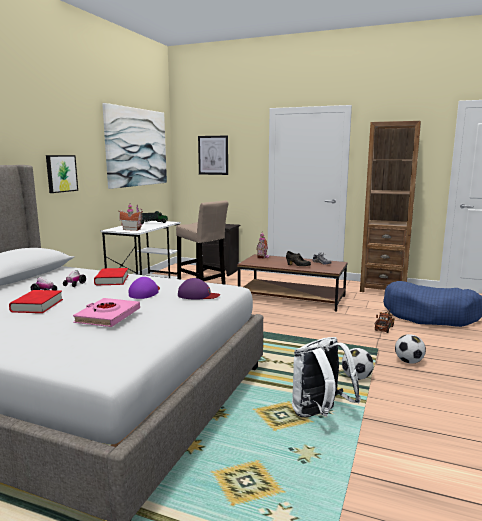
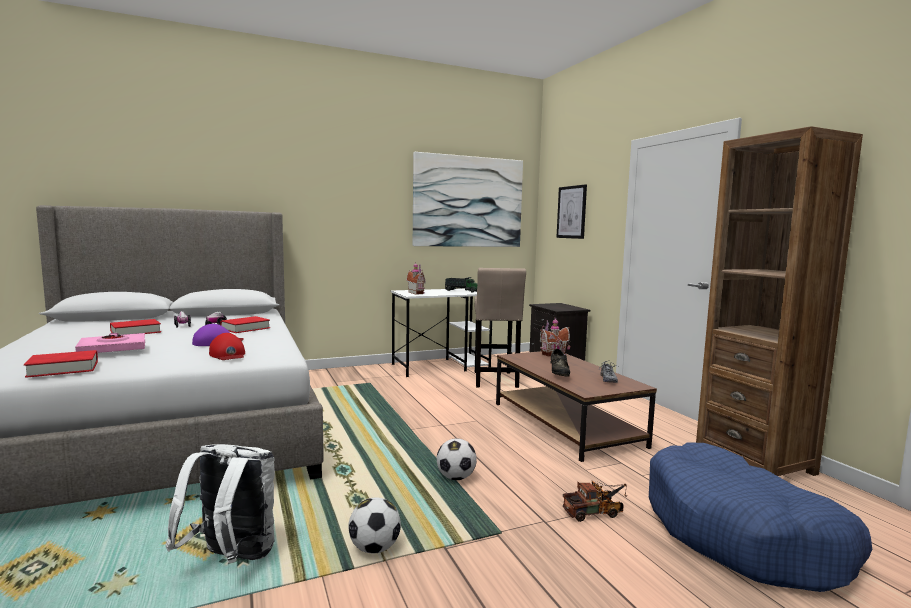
camera: 45 degrees right, 5 degrees down
picture [46,155,78,193] -> none
purple cap [178,278,220,300] -> red cap [209,333,245,360]
football [395,334,426,364] -> football moved to [437,438,477,480]
none -> red book [24,350,98,378]

